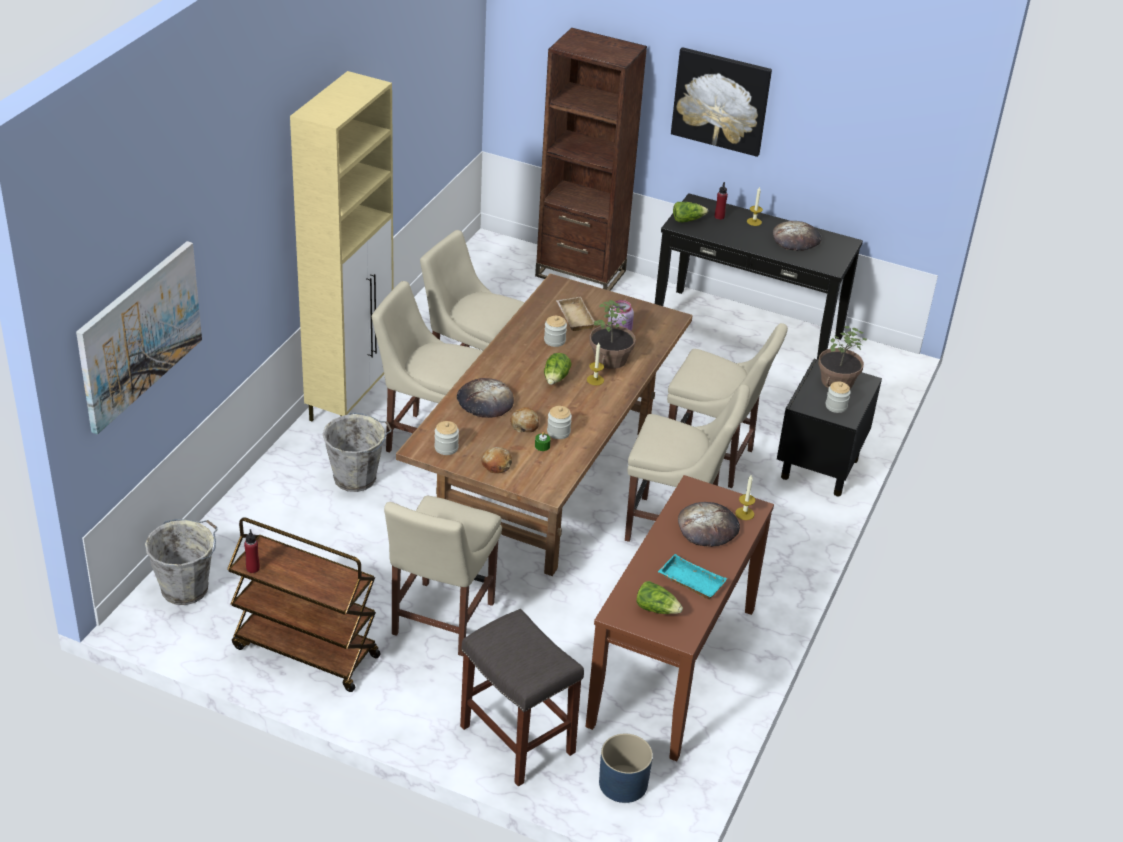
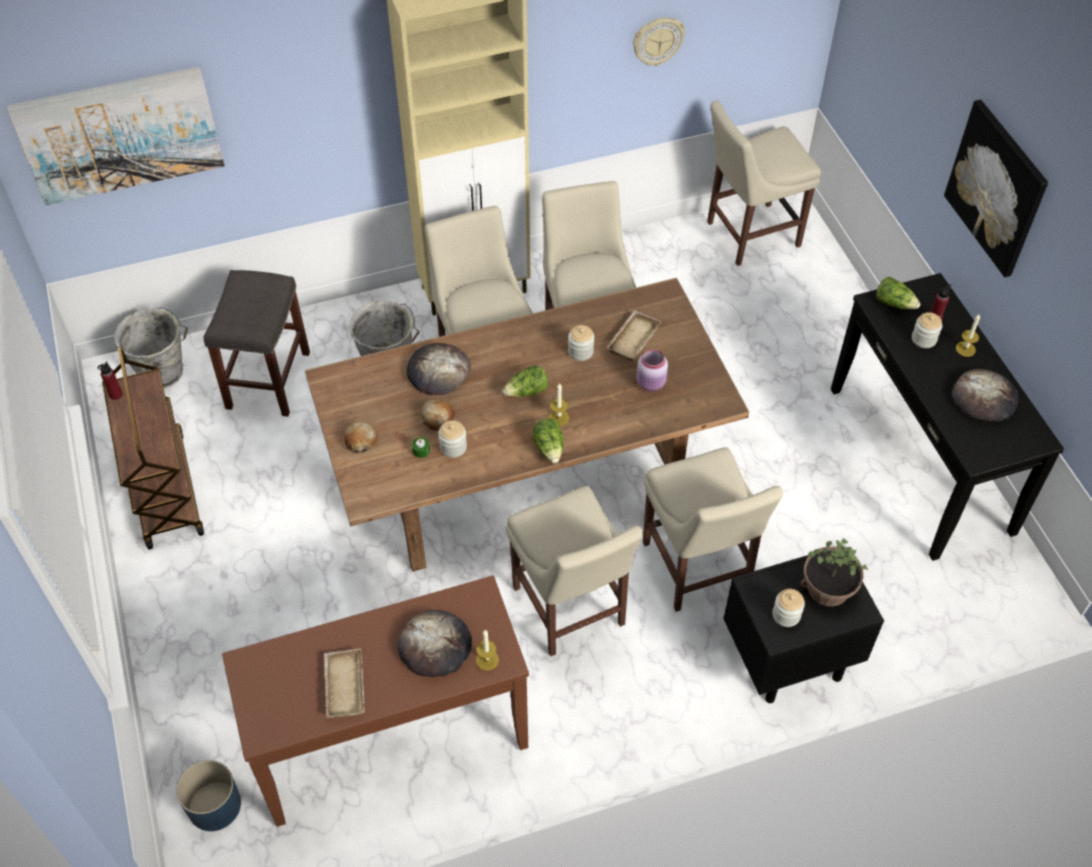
camera: 50 degrees right, 15 degrees up
beige chair [384,496,502,656] -> beige chair moved to [707,101,821,266]
jar [434,421,459,455] -> jar moved to [912,312,942,348]
grey stool [460,609,584,787] -> grey stool moved to [204,270,310,417]
brown bookcase [535,28,647,291] -> none
potted plant [589,300,636,369] -> none
lettuce [636,581,683,614] -> lettuce moved to [532,418,564,464]
turquoise tray [658,554,727,599] -> beige tray [324,648,365,718]
none -> wall clock [633,18,685,66]

